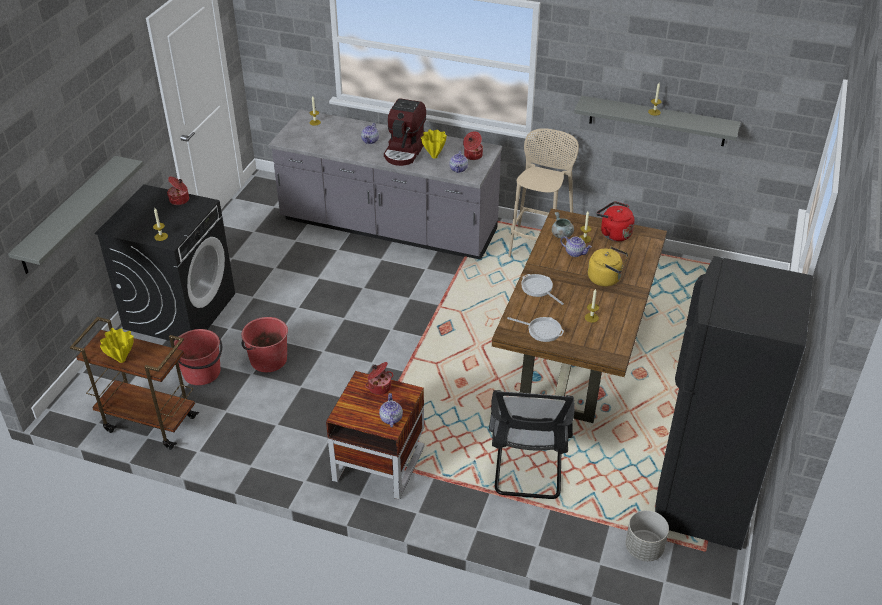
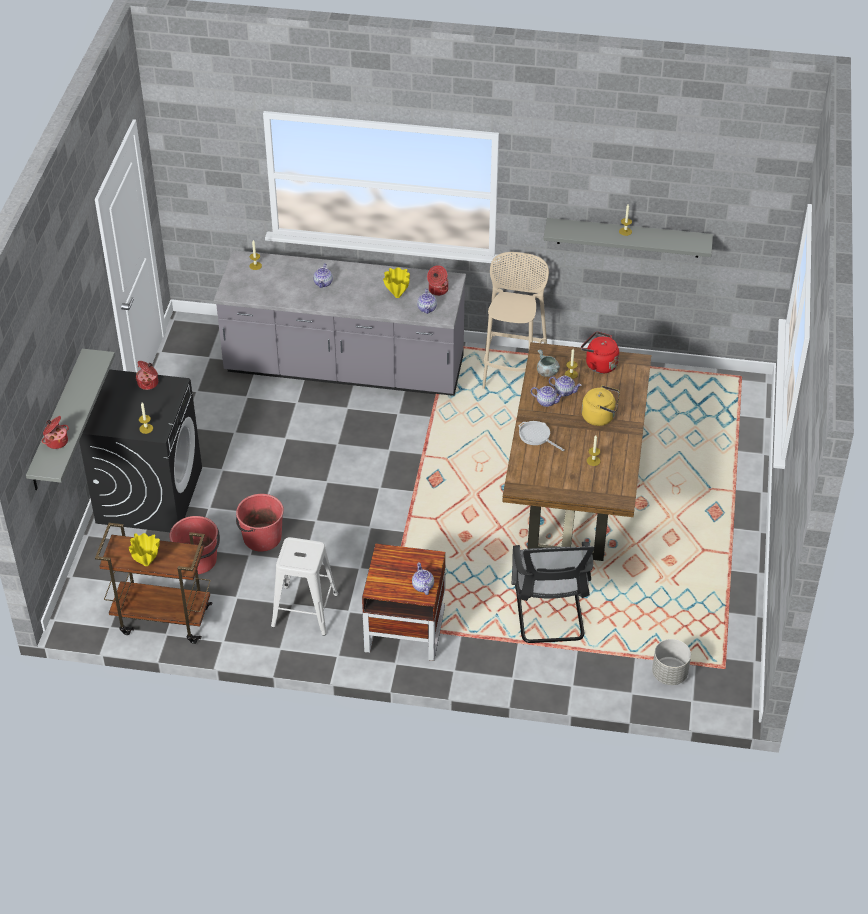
camera: 10 degrees left, 5 degrees up
cooking pot [365,362,393,395] -> cooking pot moved to [42,416,69,449]
coffee machine [384,98,426,166] -> none
frying pan [507,317,564,342] -> none
black fridge [655,256,813,550] -> none
none -> white stool [271,537,338,636]
none -> teapot [531,386,564,407]

